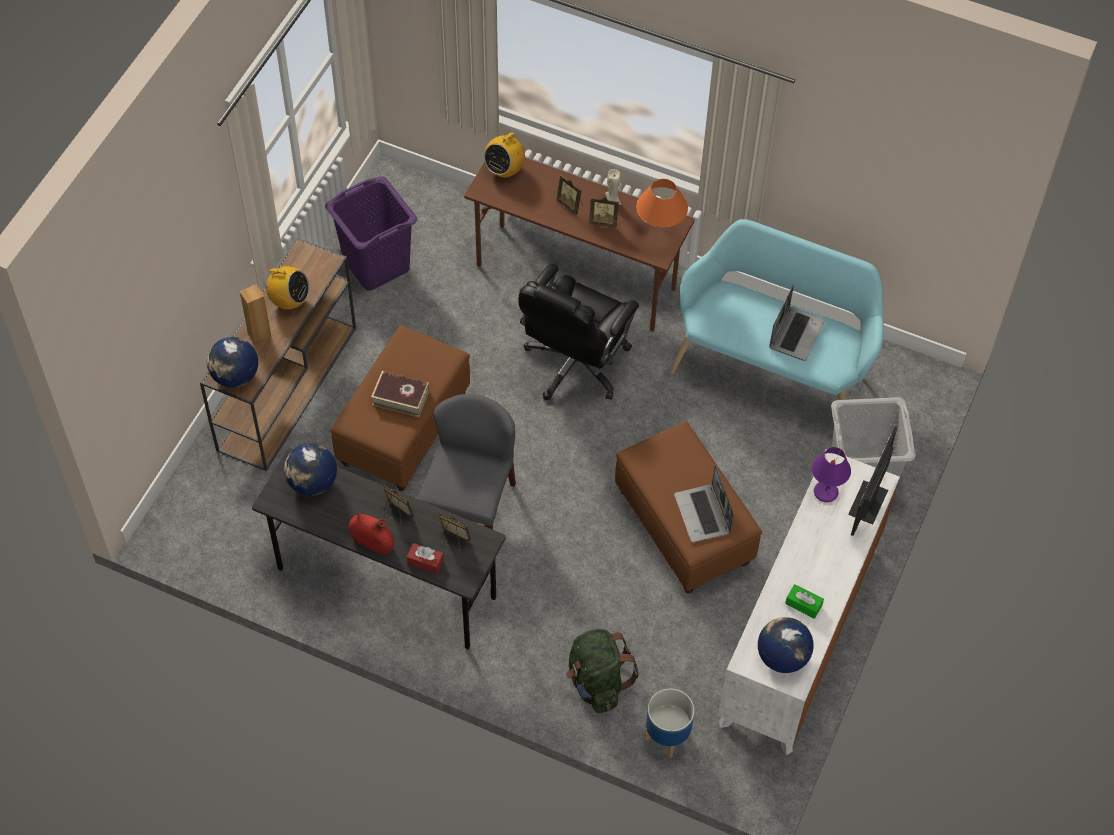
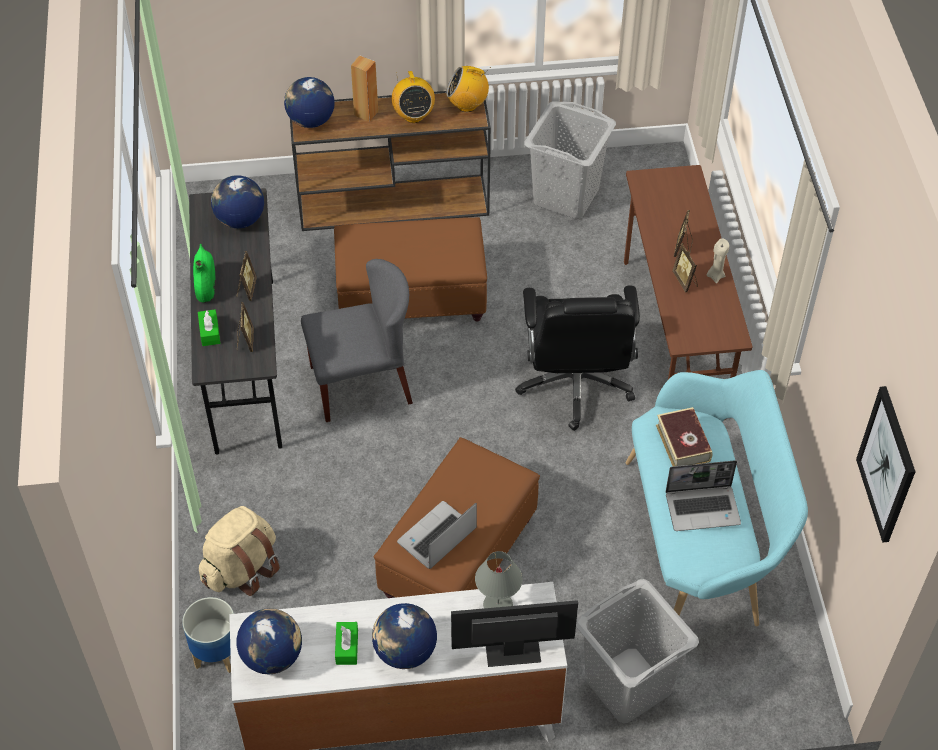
camera: 60 degrees right, 5 degrees down
purple laundry basket [325,176,417,291] -> grey laundry basket [524,101,616,219]
red vase [349,512,394,554] -> green vase [193,244,215,303]
book [371,371,430,417] -> book moved to [656,407,712,466]
red tissue box [407,543,444,574] -> green tissue box [198,309,220,346]
radio [484,129,525,178] -> radio moved to [446,66,491,112]
black office chair [519,264,639,400] -> black office chair turned 90 degrees counterclockwise [515,285,640,431]
green backpack [566,629,640,713] -> beige backpack [199,506,280,596]
orange table lamp [636,179,688,240] -> none
purple table lamp [812,447,851,502] -> grey table lamp [475,551,523,608]
none -> globe [372,603,437,669]
none -> picture [856,386,916,543]

